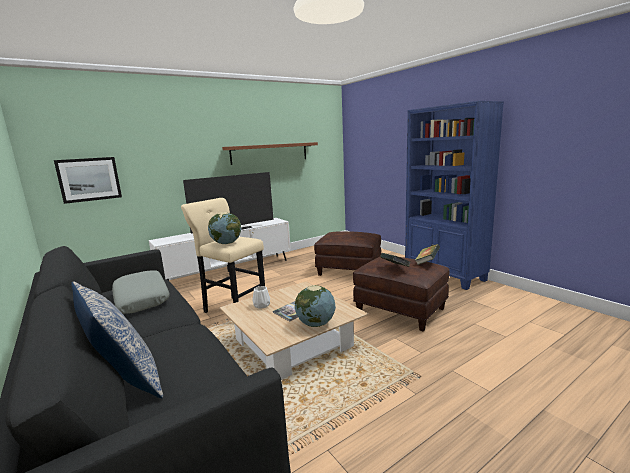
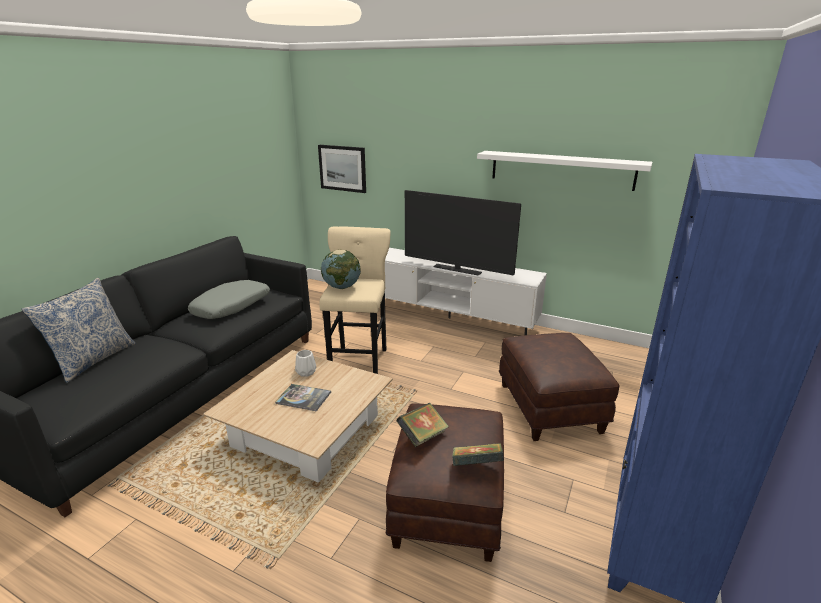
camera: 60 degrees right, 10 degrees up
brown shelf [222,142,318,165] -> white shelf [477,151,652,191]
globe [295,285,336,327] -> none

